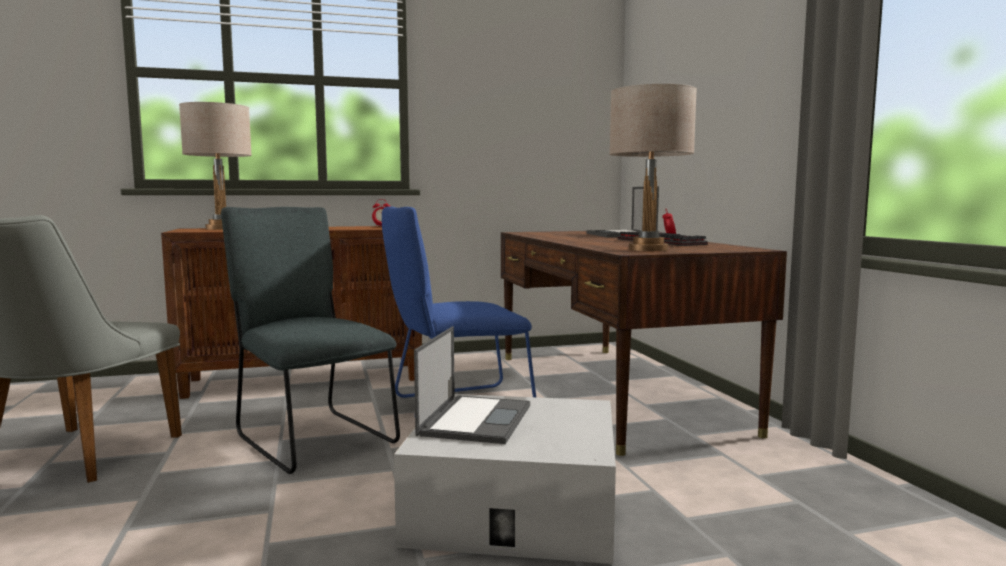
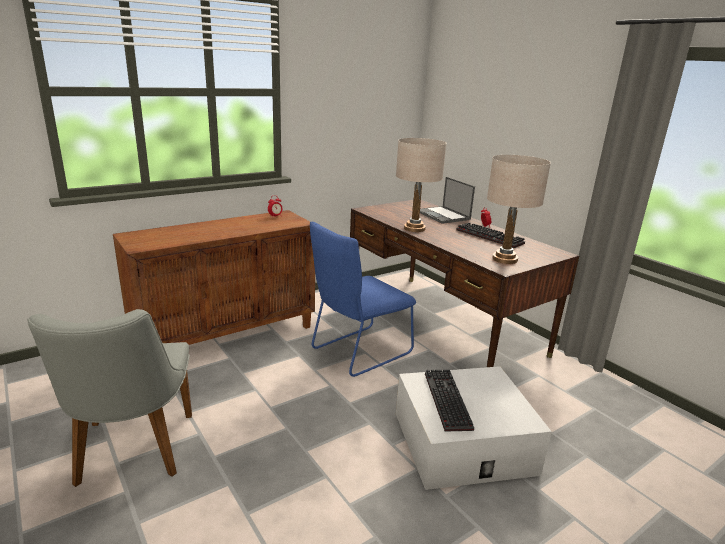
camera: 20 degrees left, 15 degrees up
beige table lamp [179,102,252,230] -> beige table lamp moved to [396,138,447,232]
grey chair [221,207,400,474] -> none
laptop [414,326,530,444] -> keyboard [425,370,474,432]

